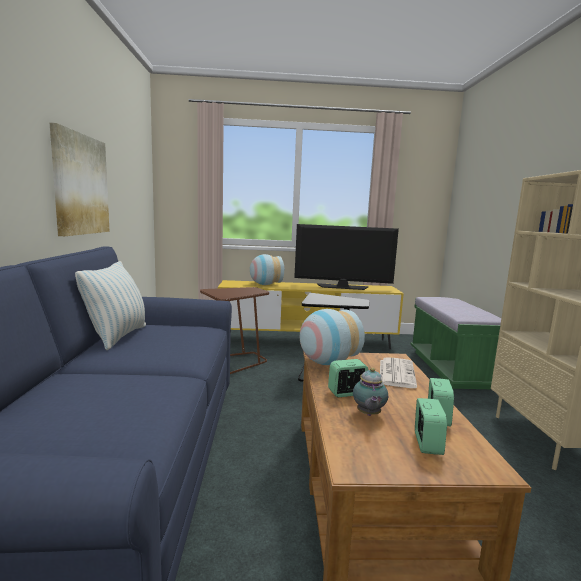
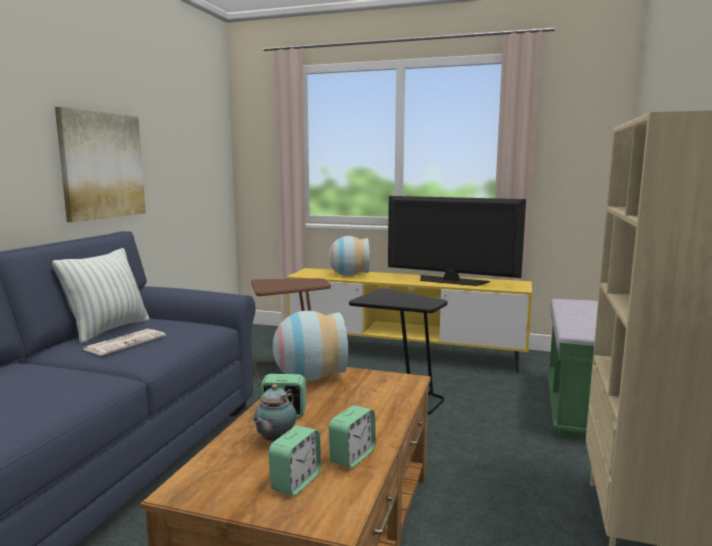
camera: 20 degrees right, 0 degrees up
newspaper [380,357,417,388] -> newspaper moved to [82,329,166,355]

